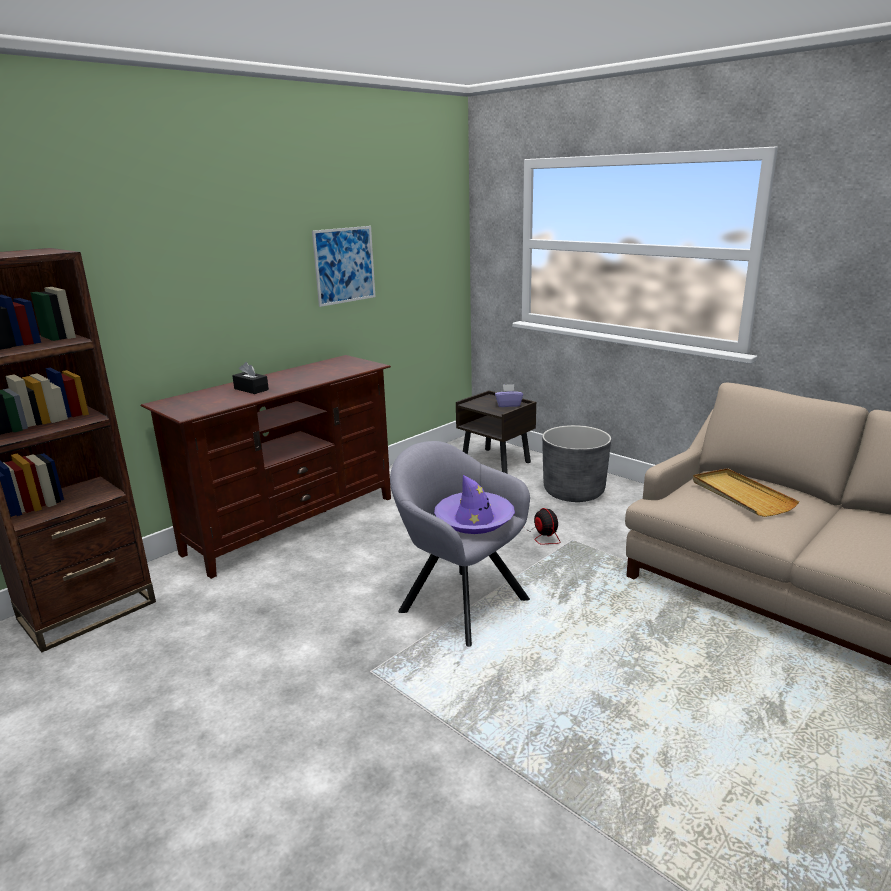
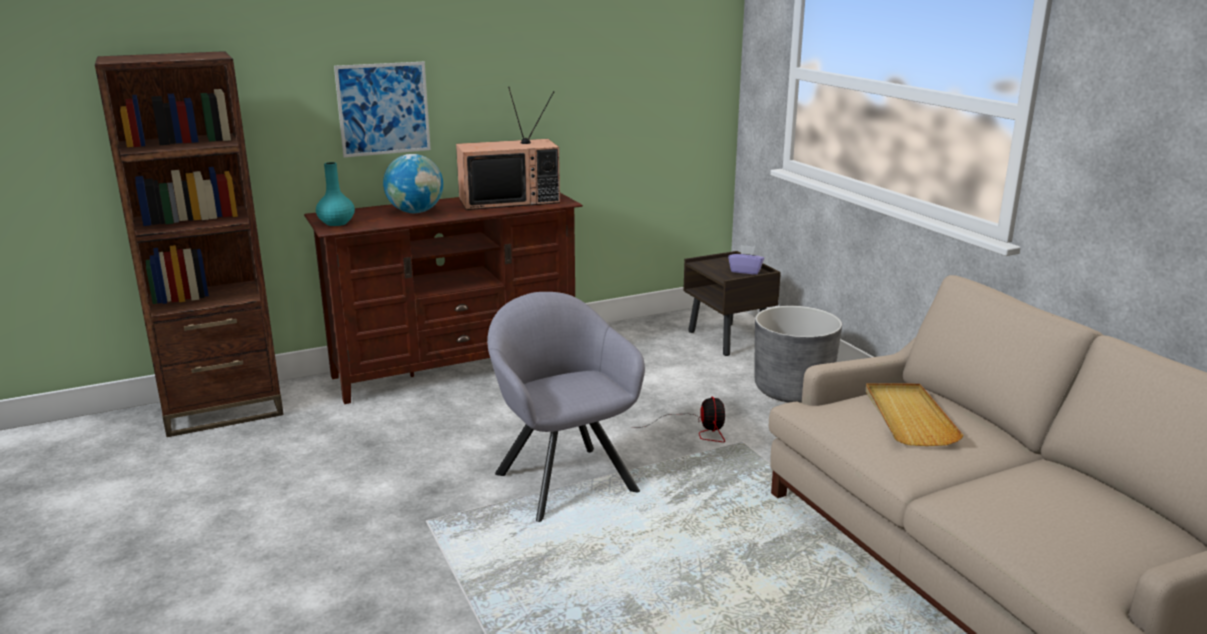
camera: 20 degrees right, 0 degrees up
black tissue box [232,362,269,394] -> globe [383,154,443,213]
picture [312,226,375,307] -> picture moved to [334,62,431,157]
purple hat [434,475,515,534] -> none
none -> turquoise vase [316,162,355,226]
none -> television [456,87,560,210]

